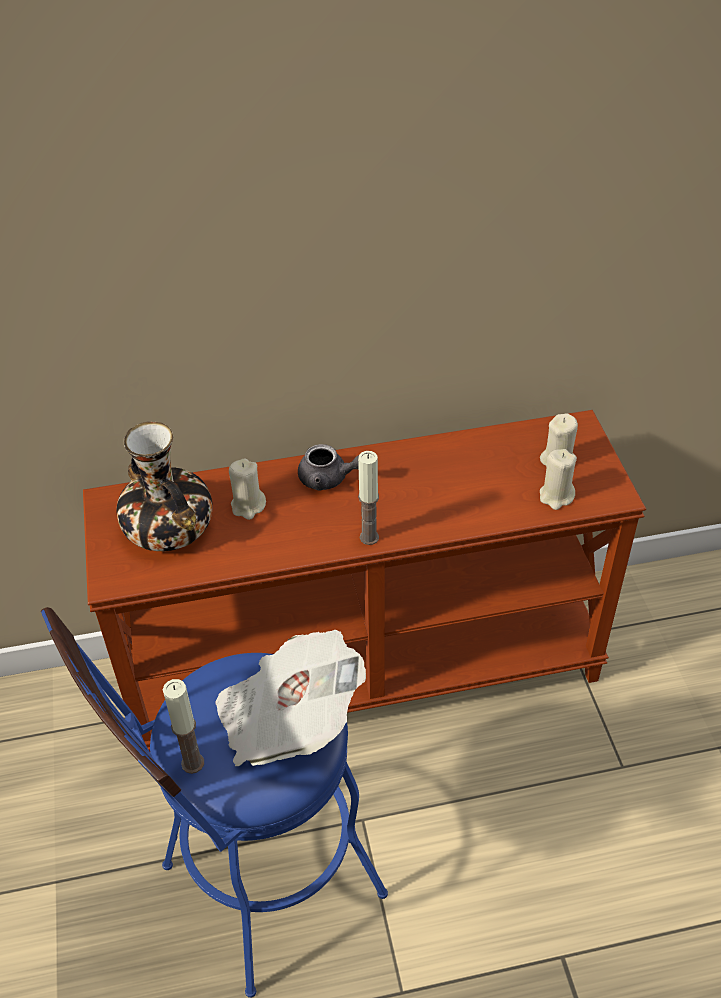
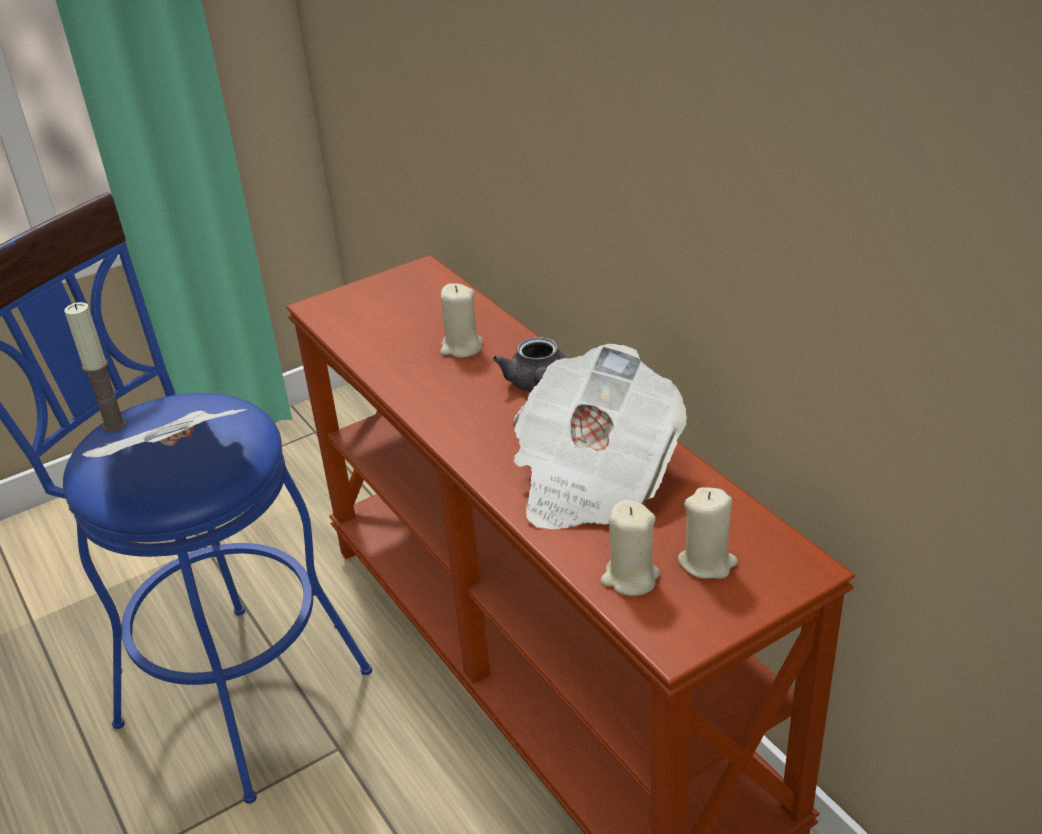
camera: 70 degrees right, 10 degrees down
vase [116,421,213,551] -> none
candle [358,451,379,545] -> none
none -> newspaper [513,344,687,529]

